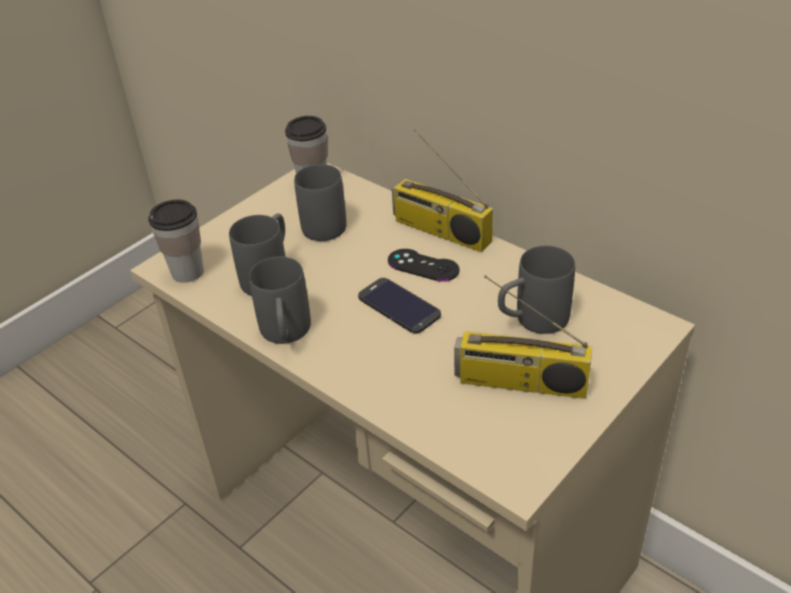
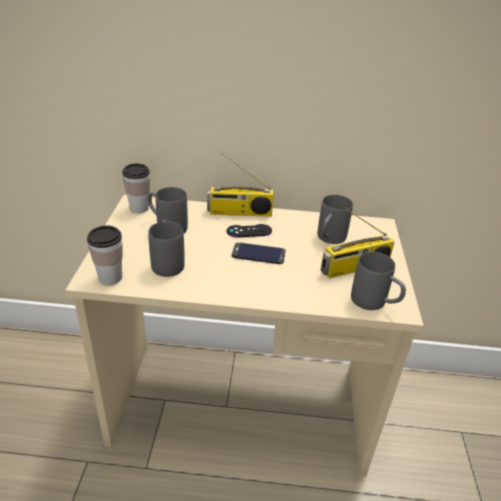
camera: 40 degrees left, 5 degrees down
grey mug [249,256,311,344] -> grey mug moved to [351,252,406,310]

